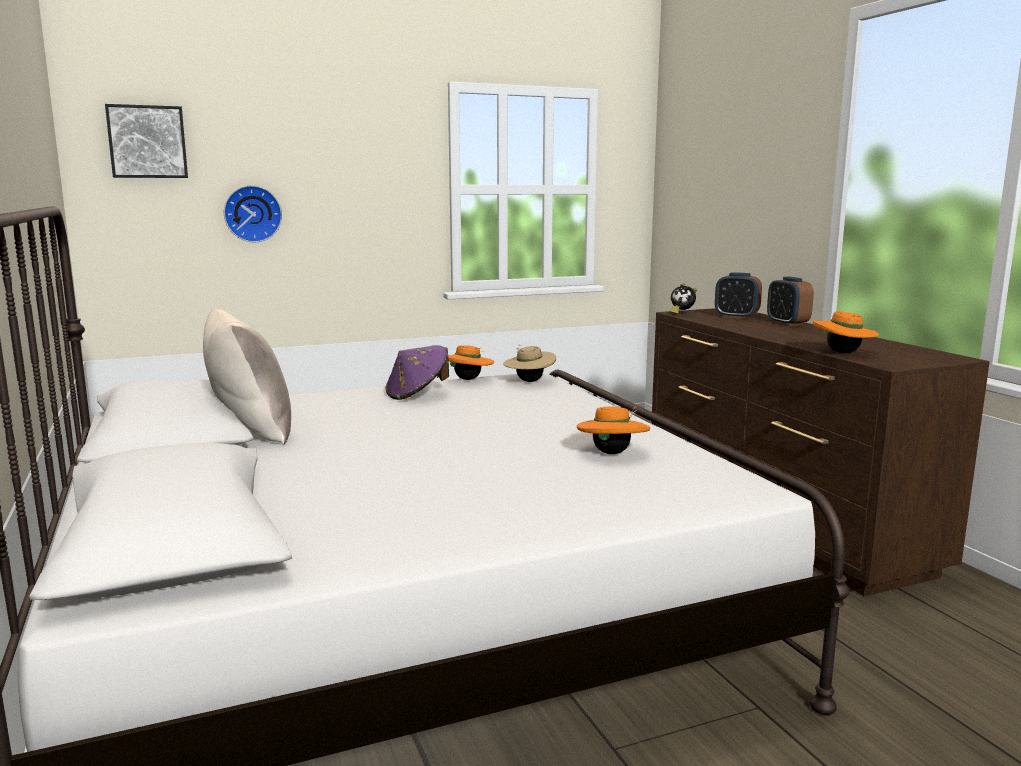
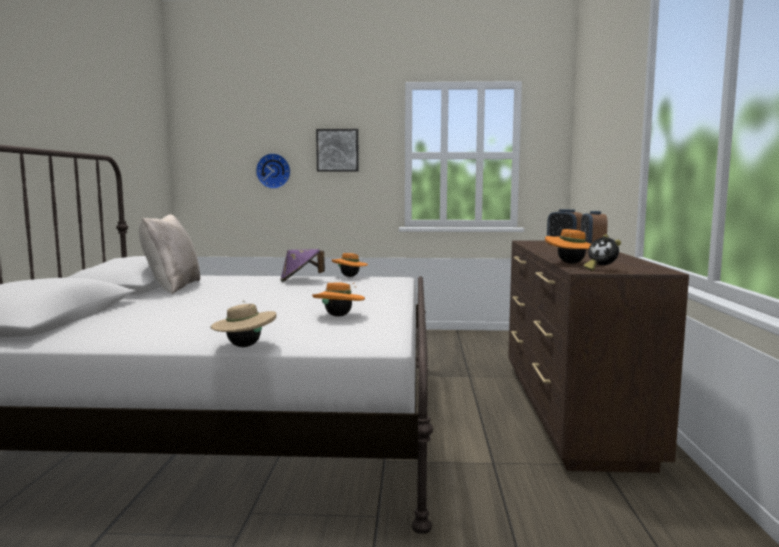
camera: 25 degrees right, 5 degrees down
picture [105,104,188,178] -> picture moved to [316,129,359,172]
beige hat [503,345,556,382] -> beige hat moved to [210,301,276,347]
alarm clock [670,283,697,315] -> alarm clock moved to [584,234,621,271]

